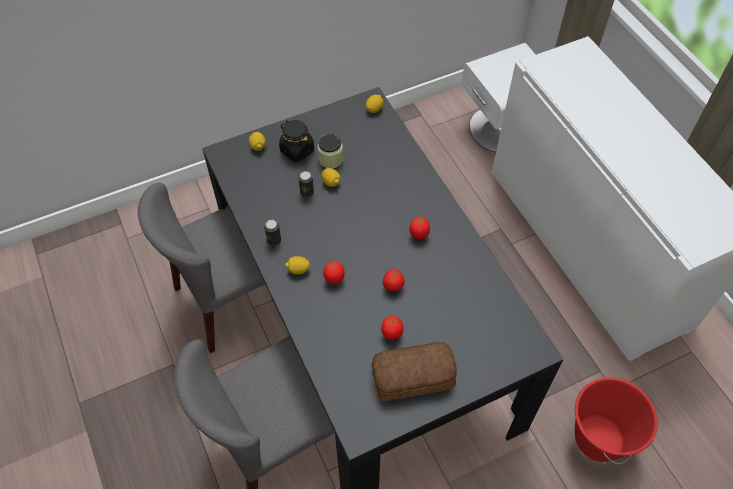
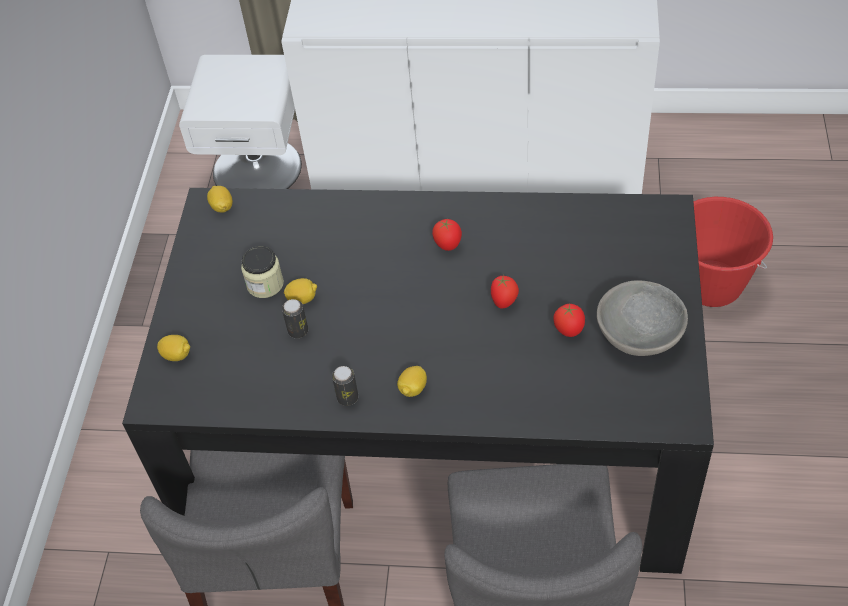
camera: 55 degrees left, 5 degrees down
black jar [279,120,314,162] -> none
tomato [323,261,345,284] -> none
bread [371,342,457,401] -> grey bowl [597,280,688,356]

